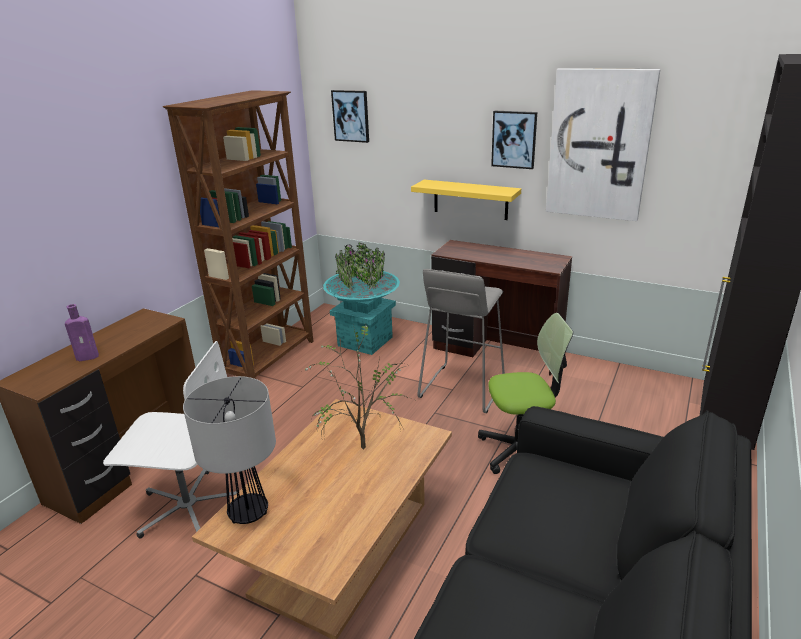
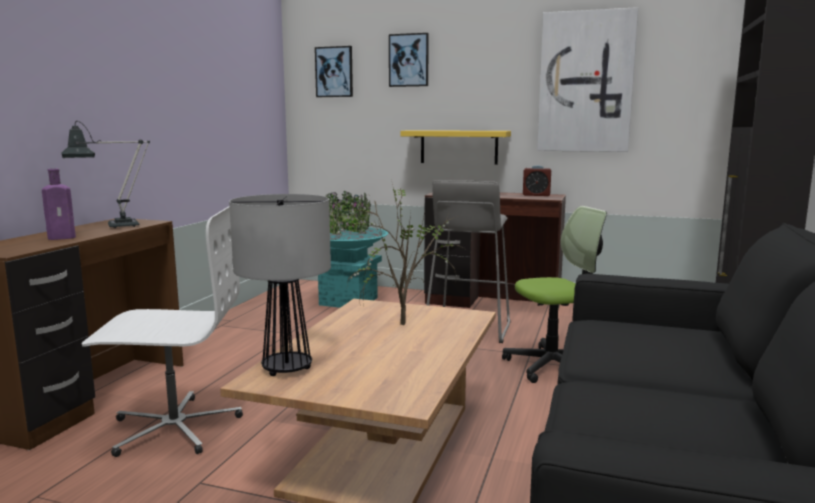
camera: 10 degrees left, 15 degrees down
brown bookcase [163,90,314,379] -> none
picture [491,111,537,169] -> picture moved to [389,33,429,87]
none -> table lamp [61,121,150,228]
none -> alarm clock [523,165,551,196]

